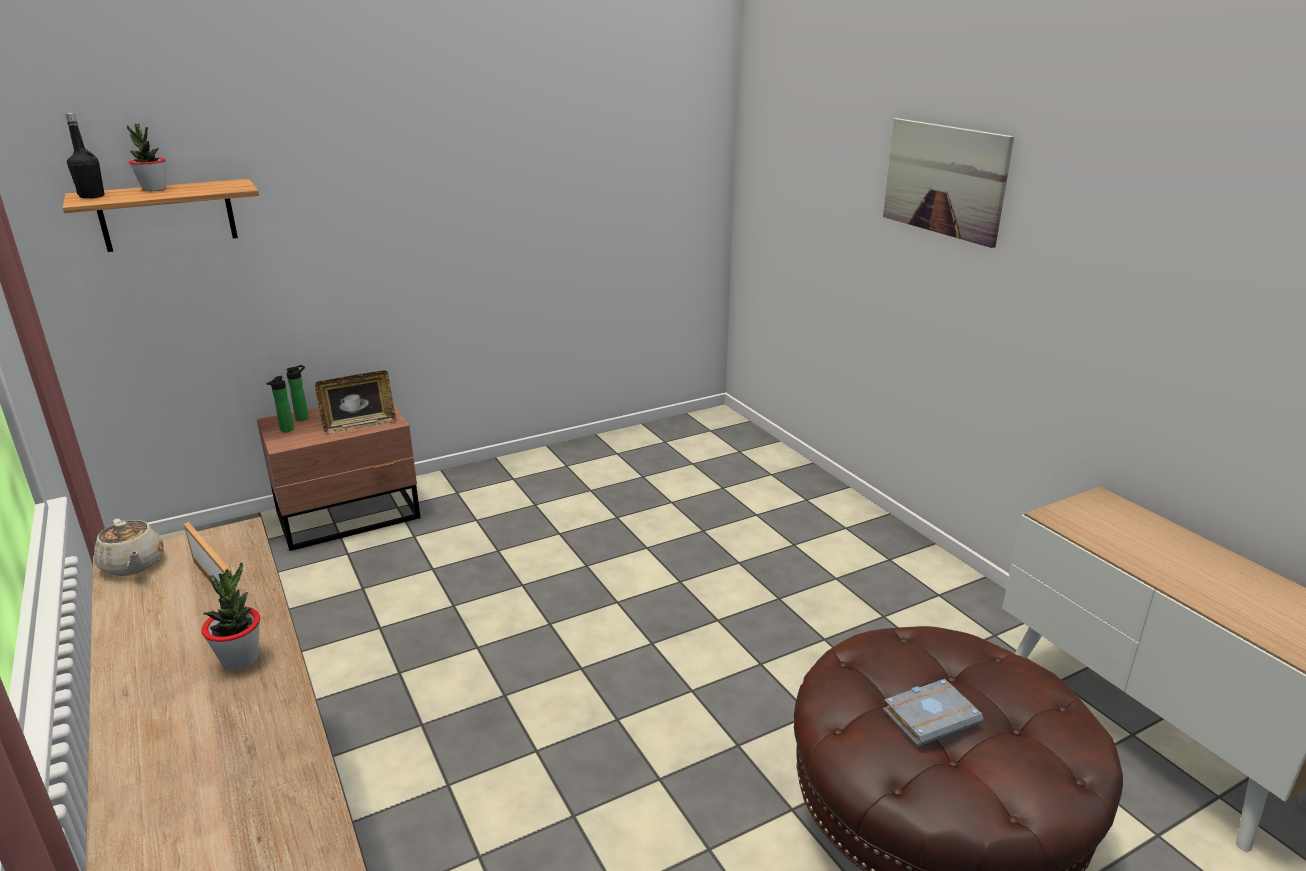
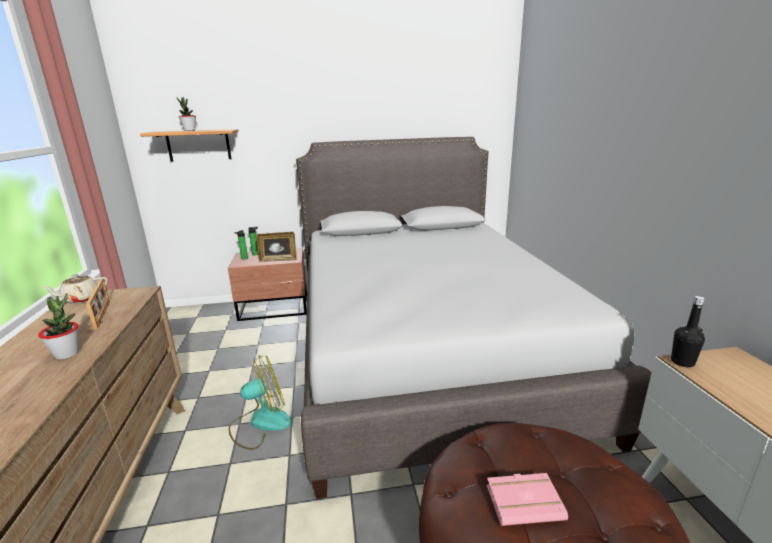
camera: 20 degrees right, 5 degrees down
black bottle [65,113,104,199] -> black bottle moved to [671,296,705,367]
beige teapot [94,519,164,576] -> beige teapot turned 75 degrees clockwise [41,274,108,304]
picture [883,118,1014,248] -> none
grey book [883,679,984,747] -> pink book [487,473,568,526]
none -> fan [229,355,292,450]
none -> grey bed [296,137,652,499]

